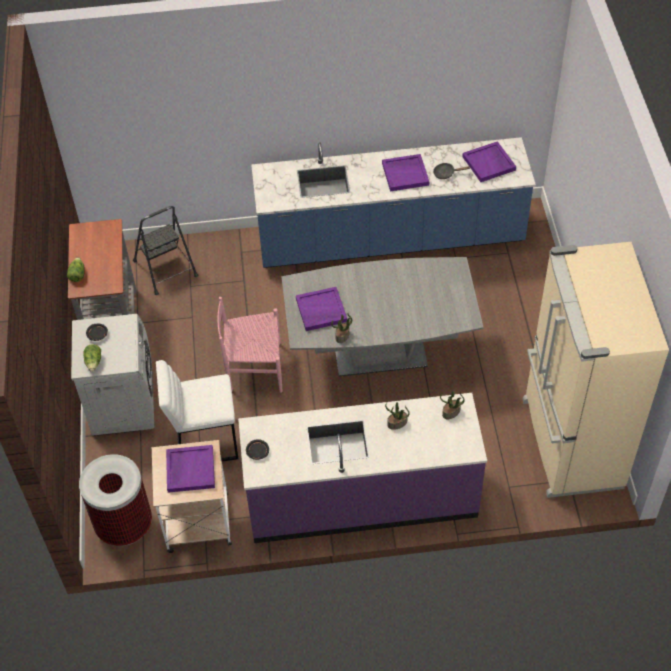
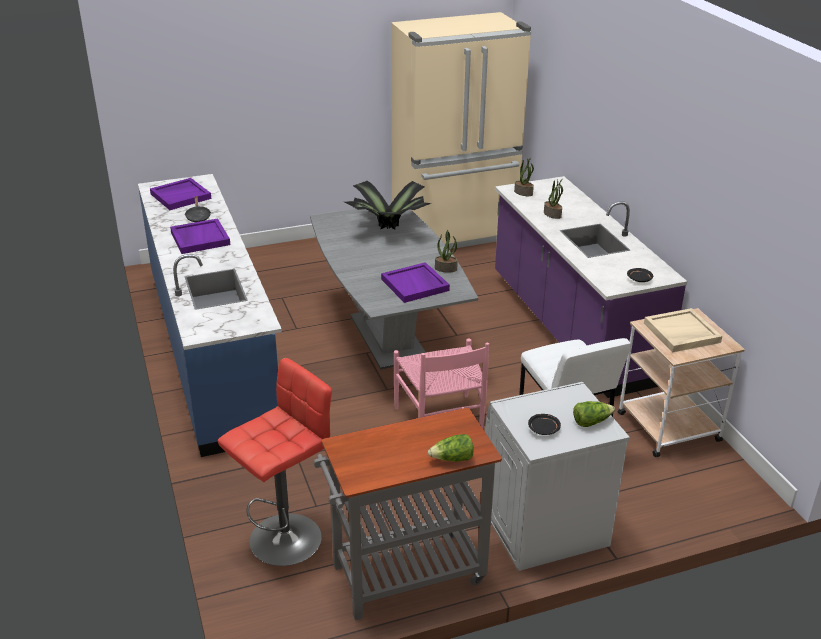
camera: 105 degrees left, 20 degrees down
trash can [79,454,152,546] -> none
black step ladder [133,206,199,295] -> red stool [218,358,332,566]
purple tray [166,445,215,493] -> beige tray [644,308,722,352]
none -> potted plant [345,180,432,229]

